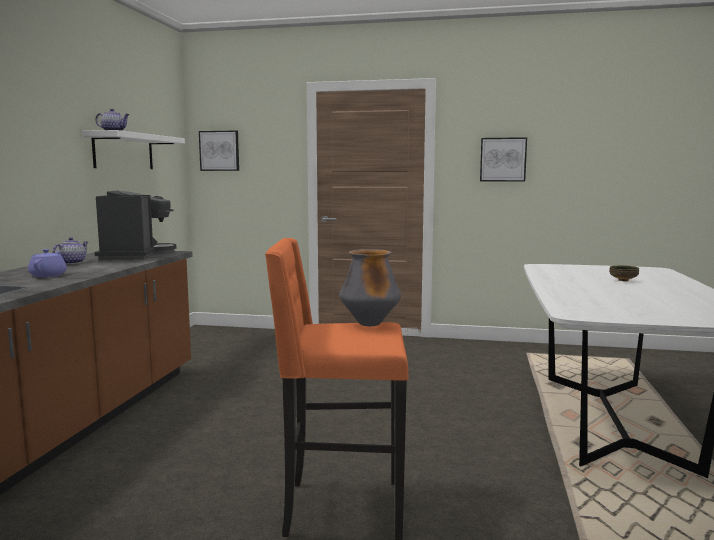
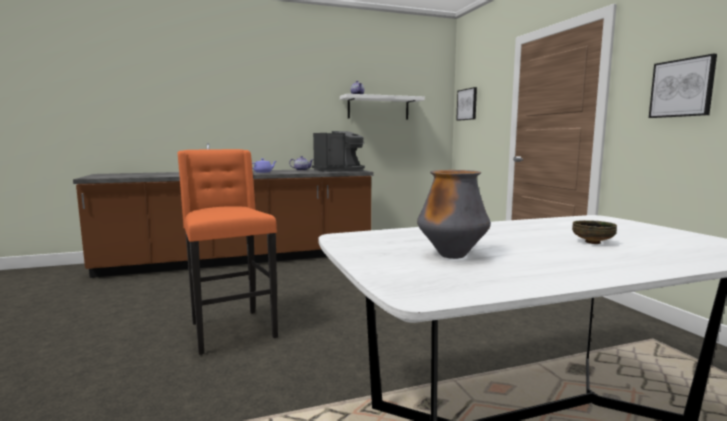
camera: 60 degrees right, 0 degrees up
vase [339,249,401,326] -> vase moved to [417,170,491,259]

